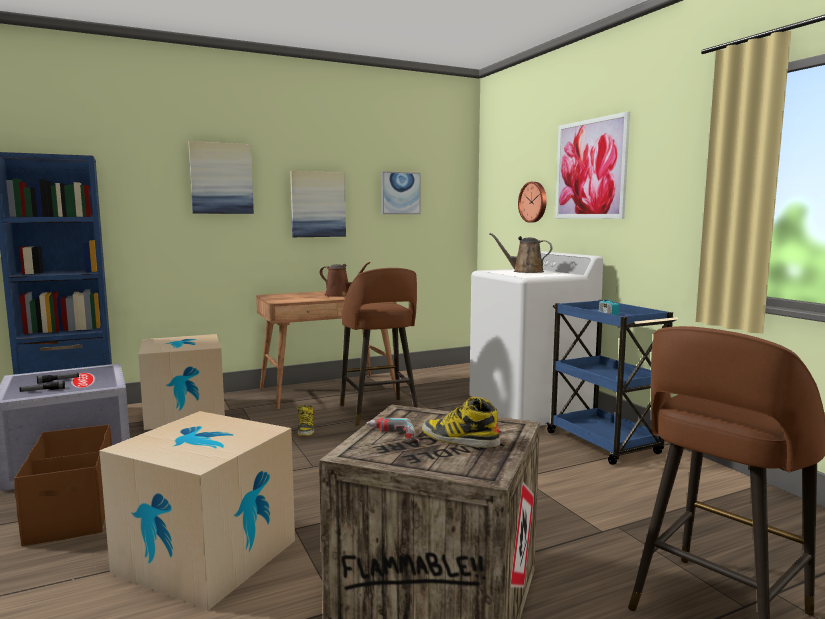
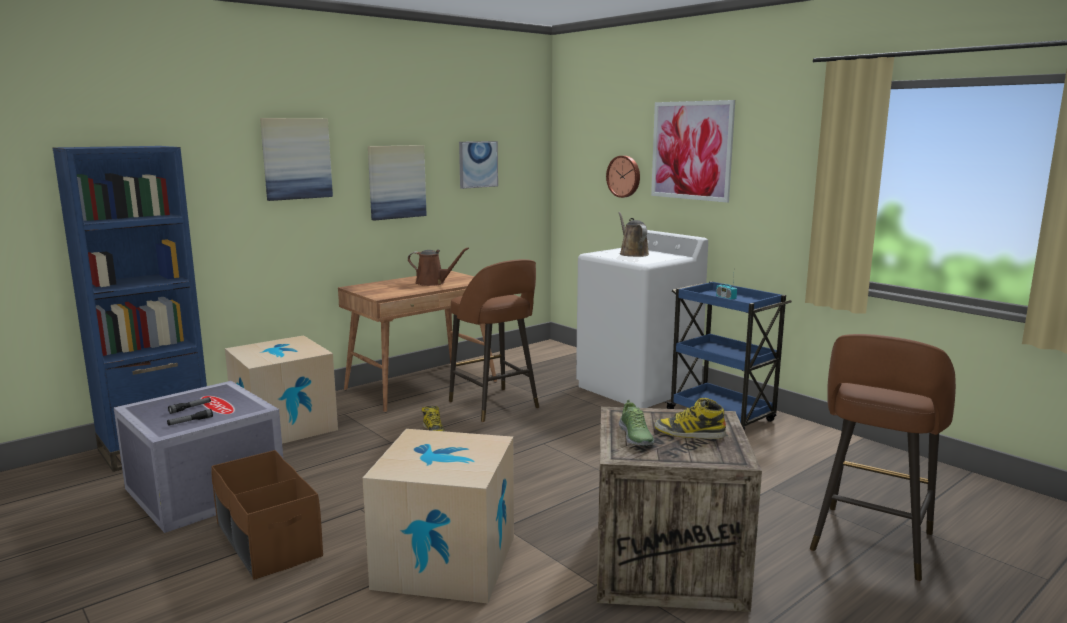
camera: 15 degrees left, 5 degrees up
power drill [366,418,420,443] -> shoe [619,400,654,446]
brown watering can [489,233,553,273] -> brown watering can turned 60 degrees clockwise [618,212,649,257]

